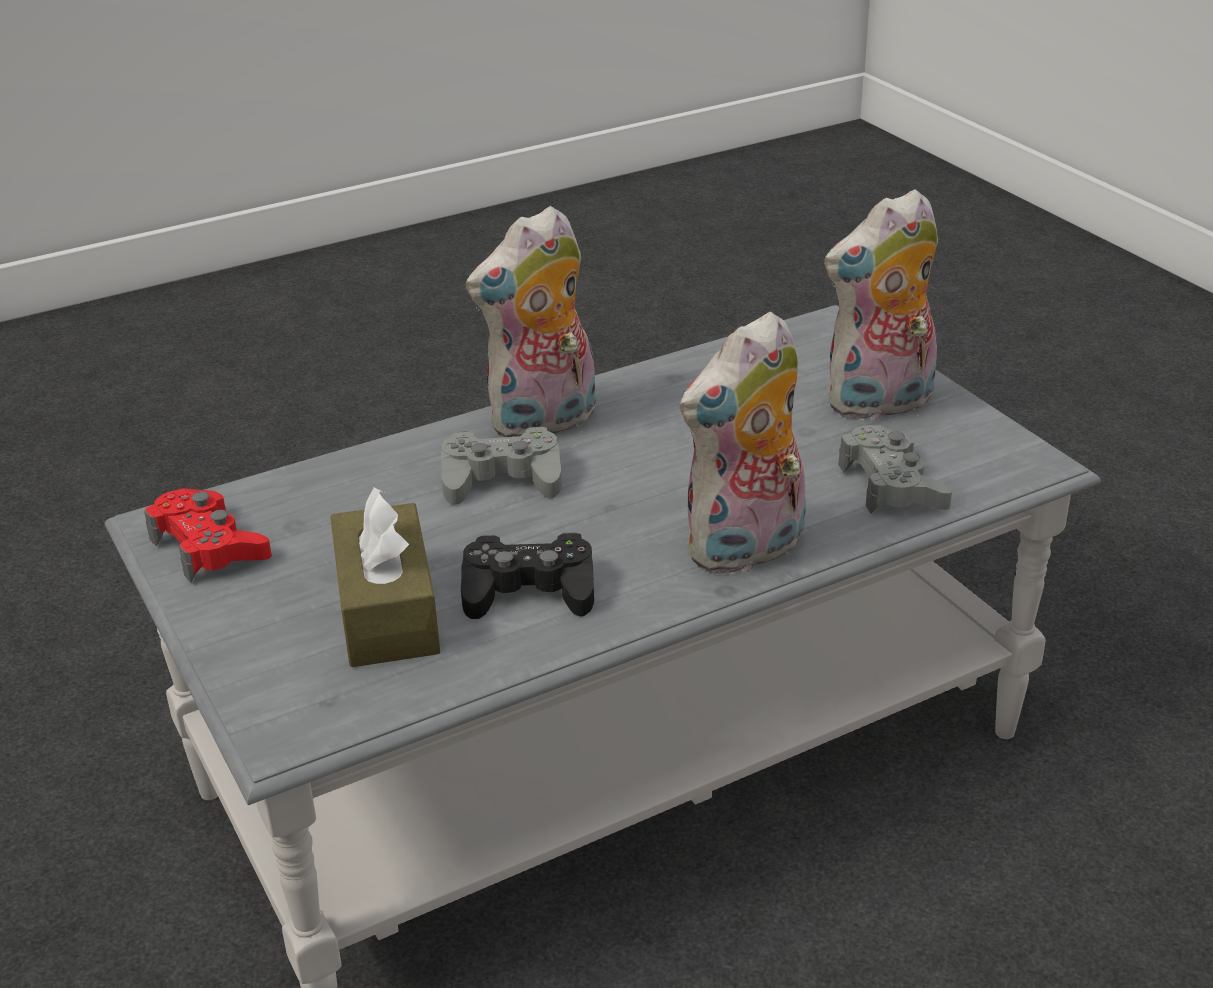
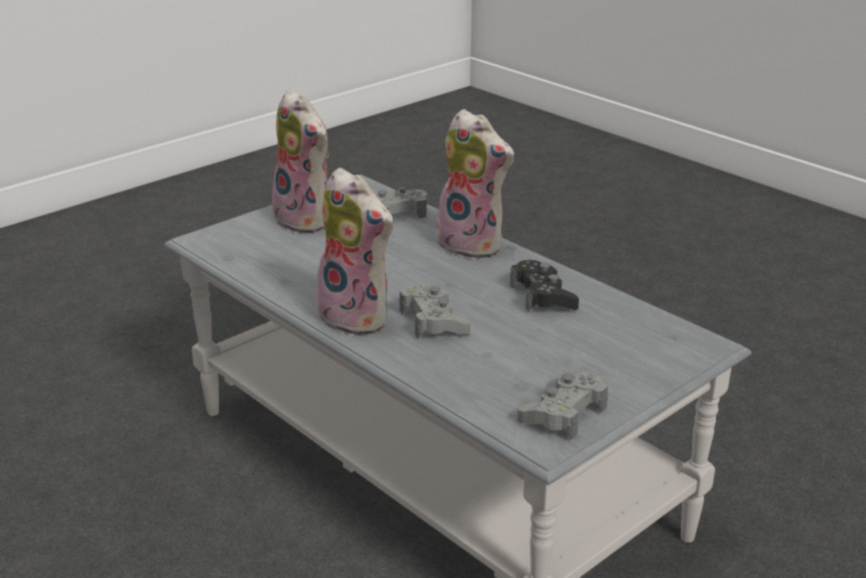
camera: 105 degrees left, 5 degrees down
red game controller [144,488,272,582] -> grey game controller [517,371,608,439]
brown tissue box [330,487,440,667] -> none

